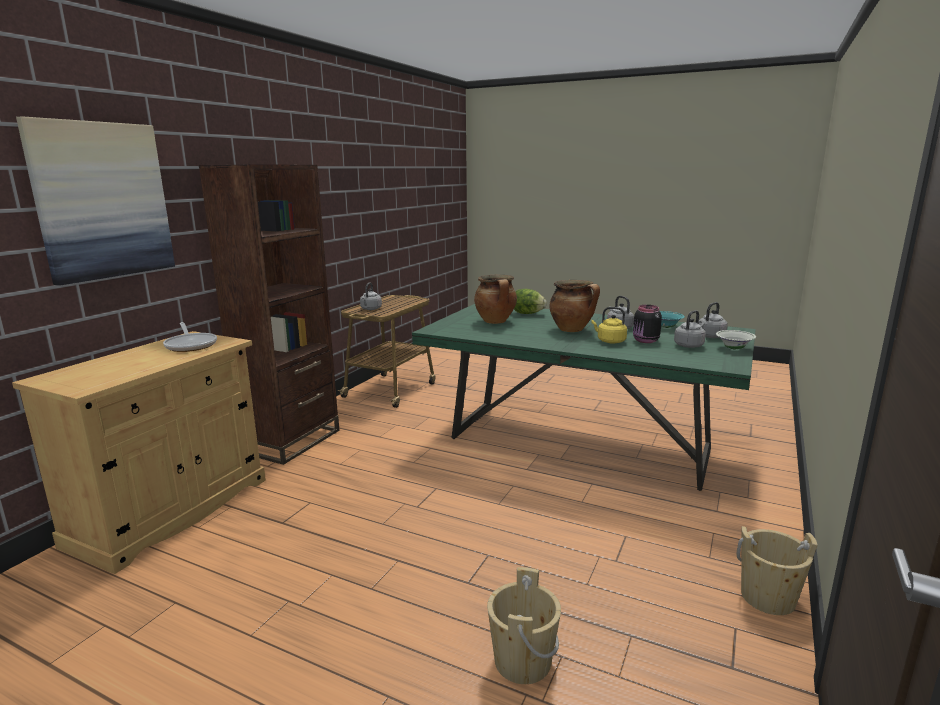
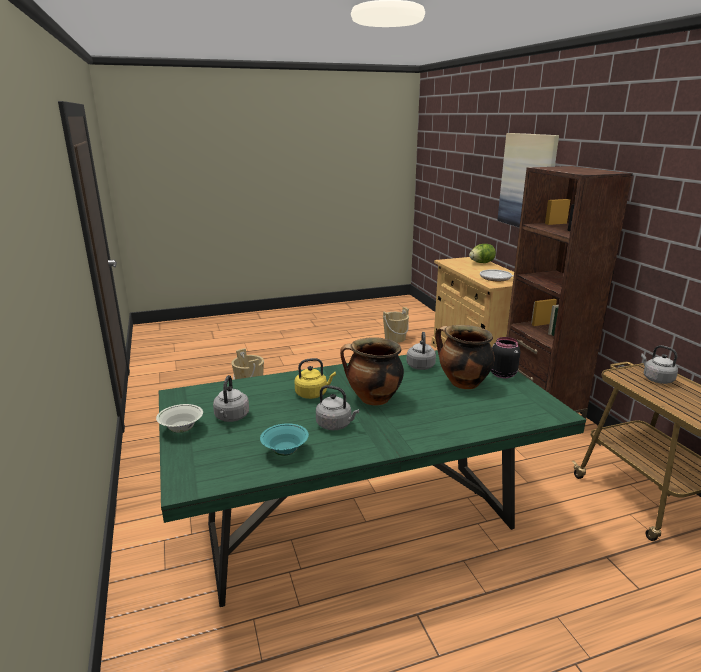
camera: 135 degrees right, 5 degrees up
lettuce [514,289,547,314] -> lettuce moved to [469,244,496,263]
black jar [633,305,662,343] -> black jar moved to [491,337,520,378]
grey kettle [698,302,728,338] -> grey kettle moved to [406,332,436,370]
beige bucket [737,526,818,615] -> beige bucket moved to [383,307,409,343]

